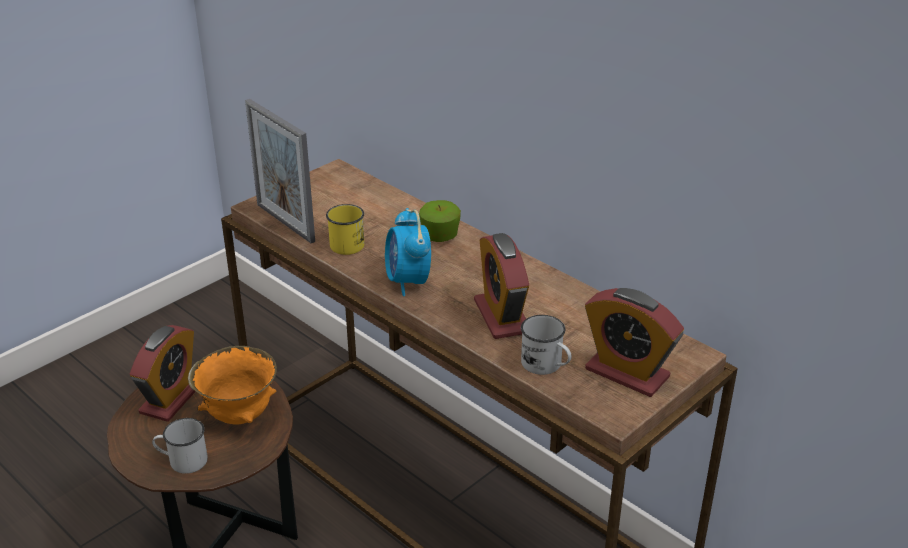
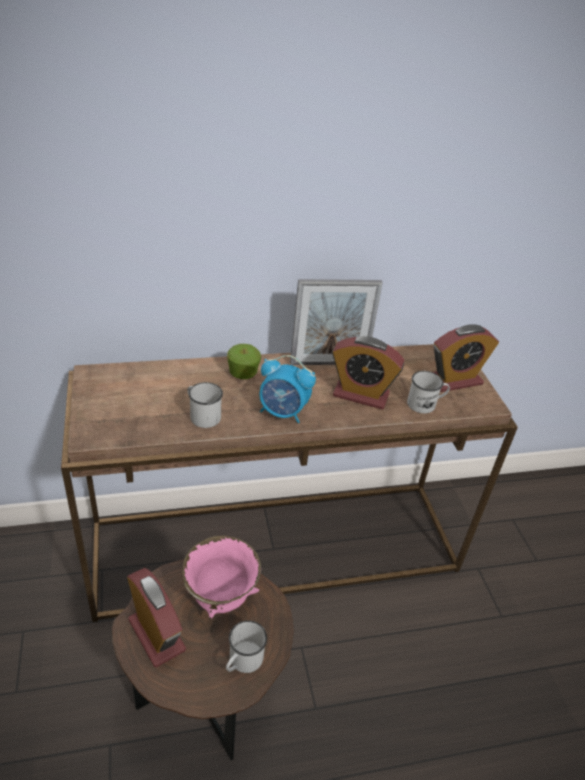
camera: 60 degrees left, 5 degrees up
orange bowl [188,346,277,425] -> pink bowl [182,536,261,619]
picture frame [245,99,315,243] -> picture frame moved to [290,279,383,365]
yellow mug [326,204,364,255] -> white mug [187,382,223,428]

